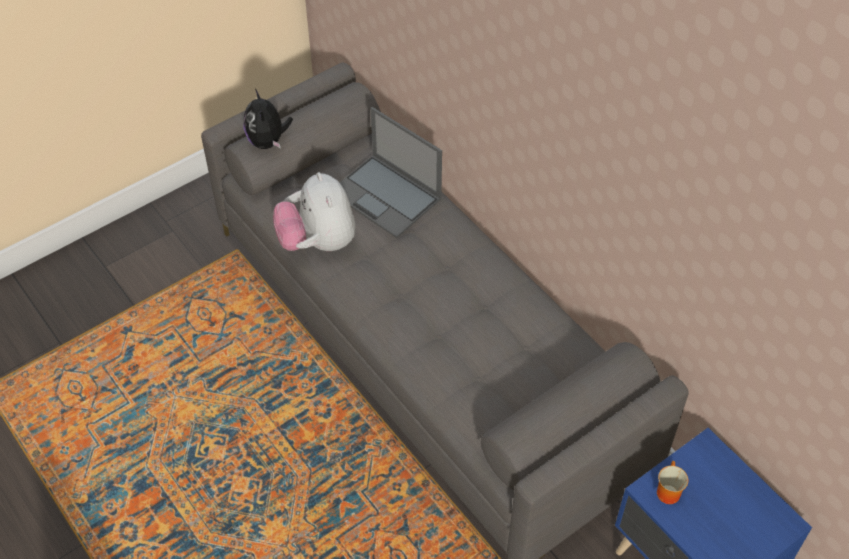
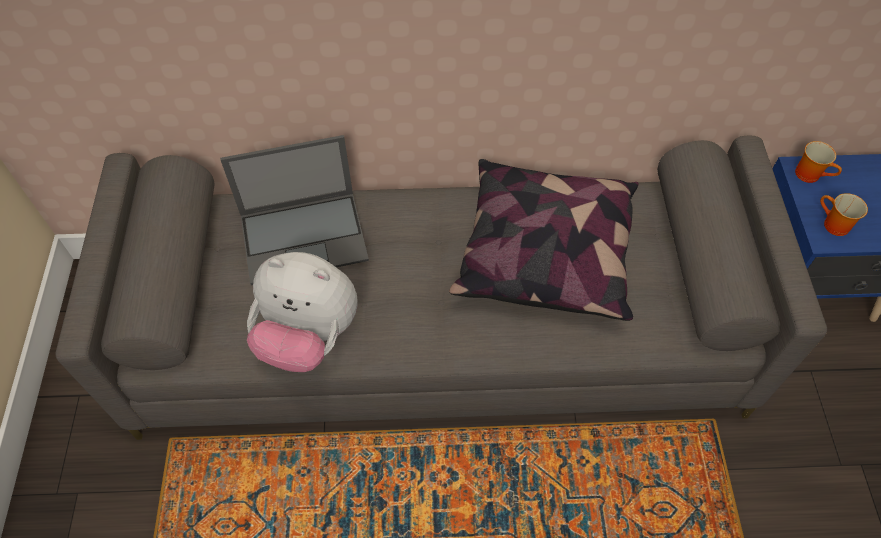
camera: 55 degrees left, 5 degrees up
plush toy [244,89,293,149] -> none
none -> pillow [449,159,639,321]
none -> mug [795,141,842,183]

